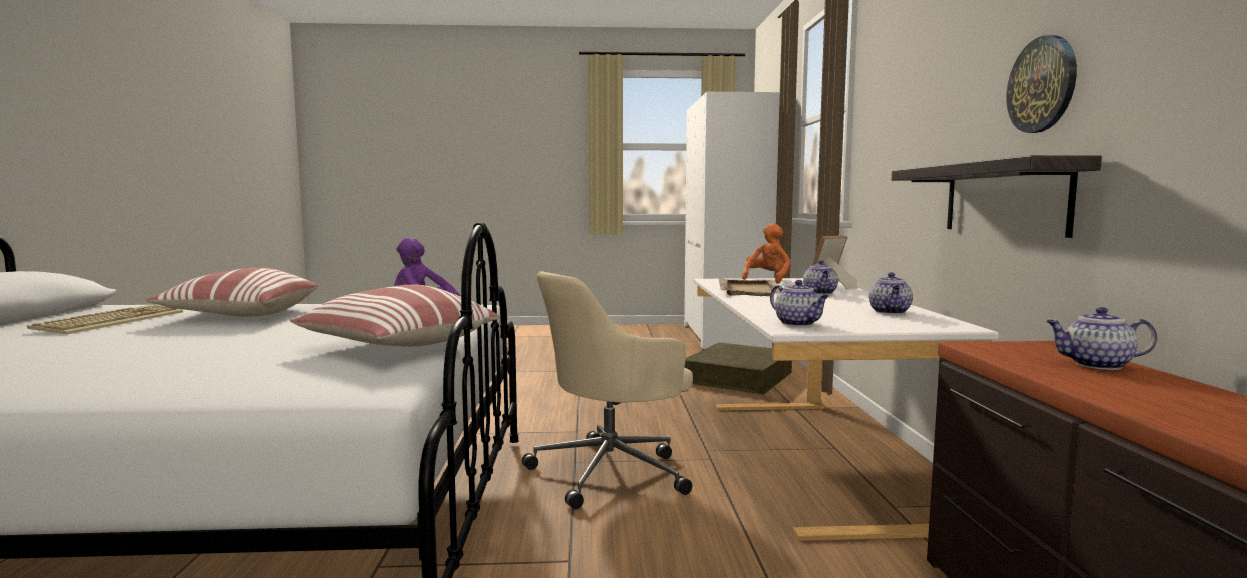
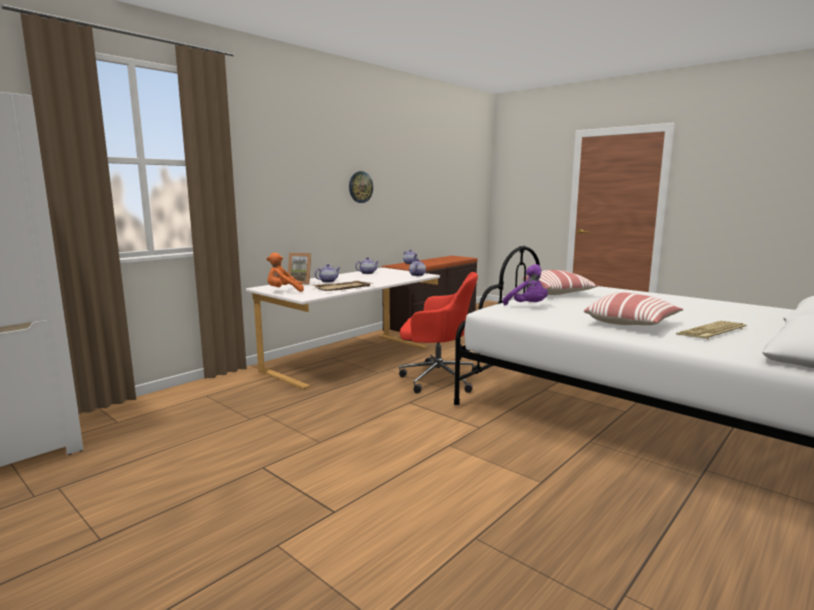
camera: 135 degrees left, 5 degrees up
beige office chair [522,271,693,509] -> red office chair [399,272,478,393]
brown storage box [684,343,792,395] -> none
shelf [892,155,1102,238] -> none

